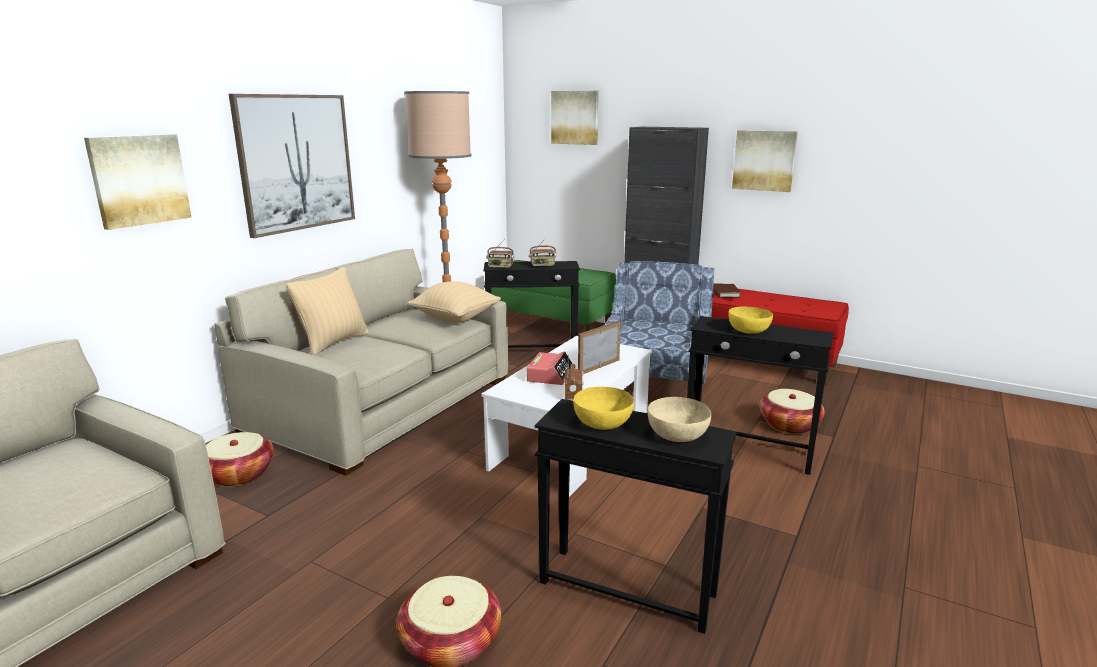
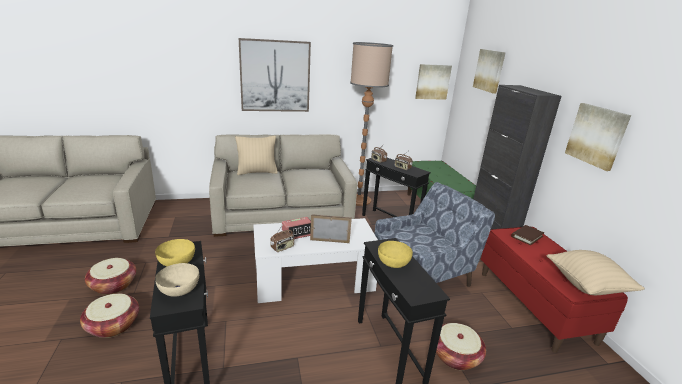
camera: 45 degrees right, 5 degrees up
picture [84,134,192,230] -> picture moved to [415,64,452,100]
basket [206,432,274,487] -> basket moved to [85,258,136,295]
beige pillow [407,281,501,323] -> beige pillow moved to [546,250,645,295]

